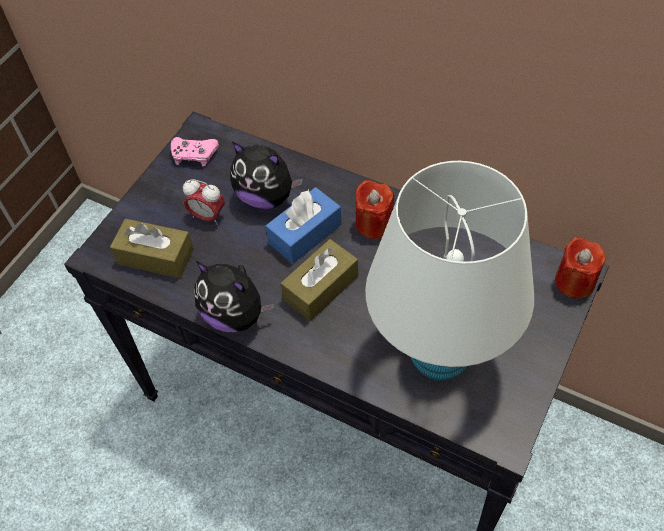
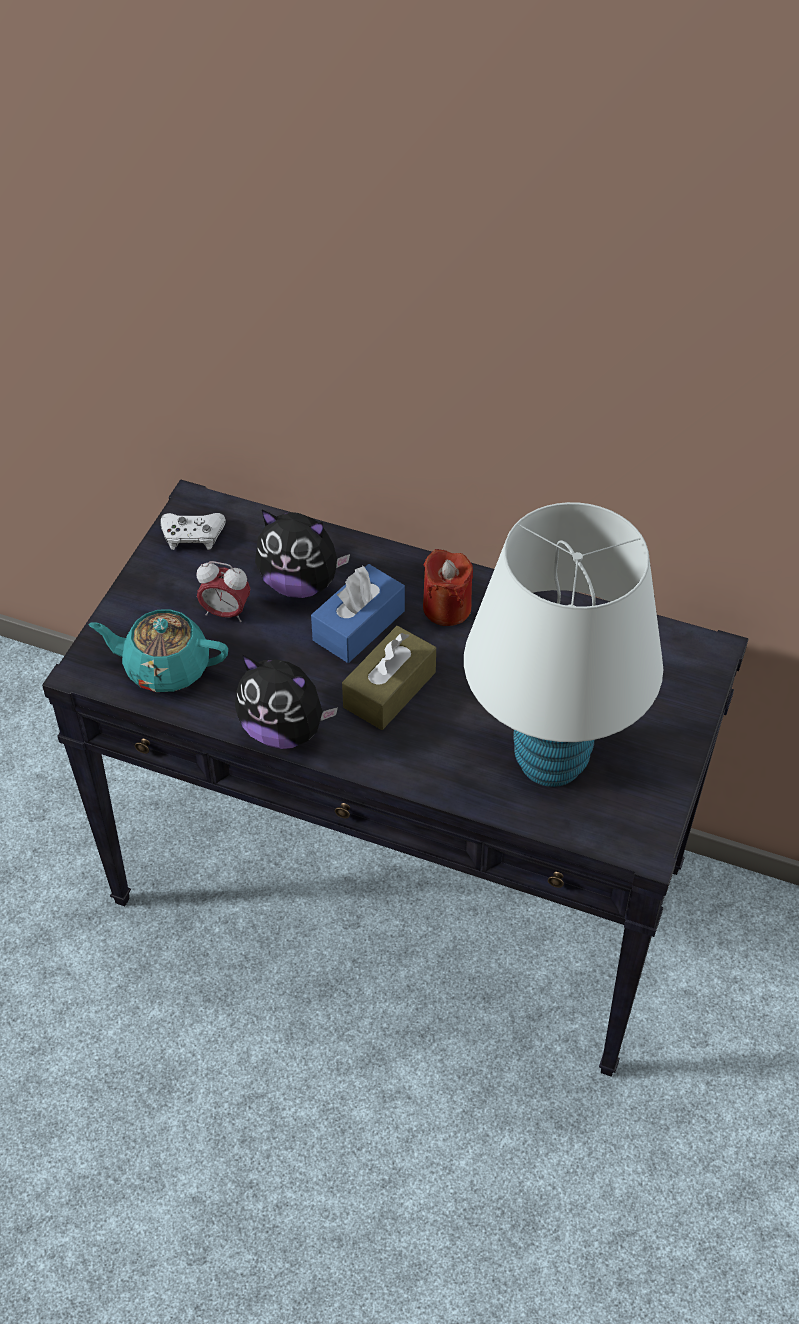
camera: 10 degrees left, 5 degrees down
brown tissue box [110,219,194,278] -> turquoise teapot [89,609,228,692]
pink game controller [171,137,219,167] -> white game controller [161,513,226,550]
red candle [555,237,606,299] -> none

